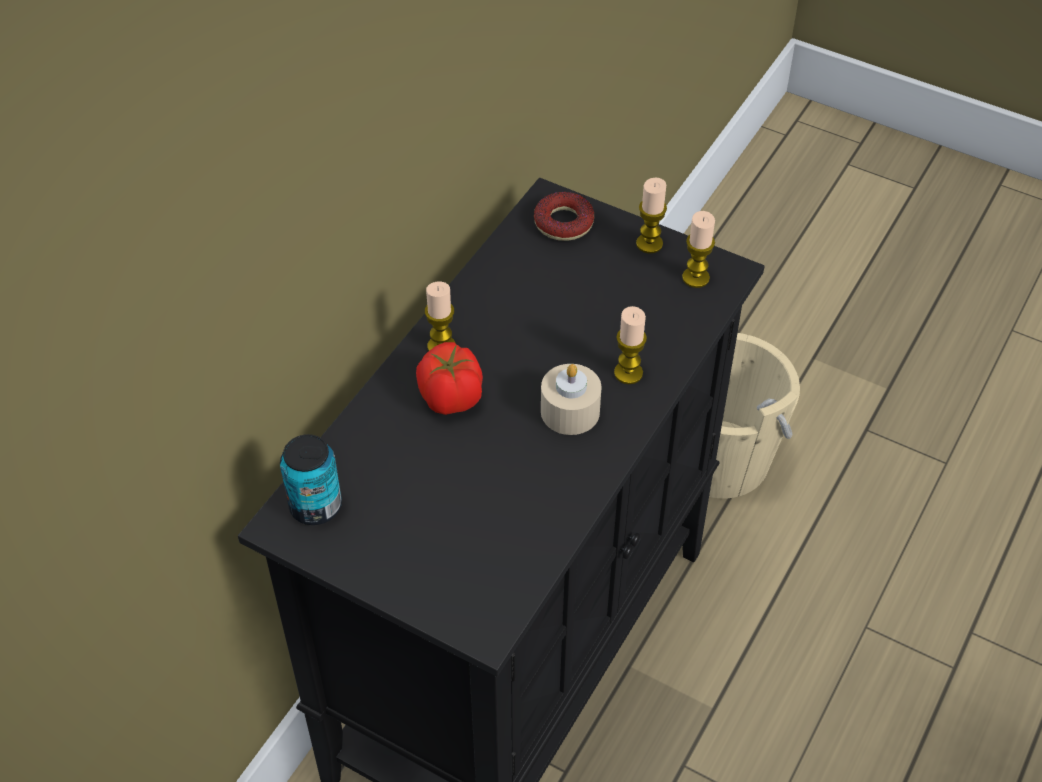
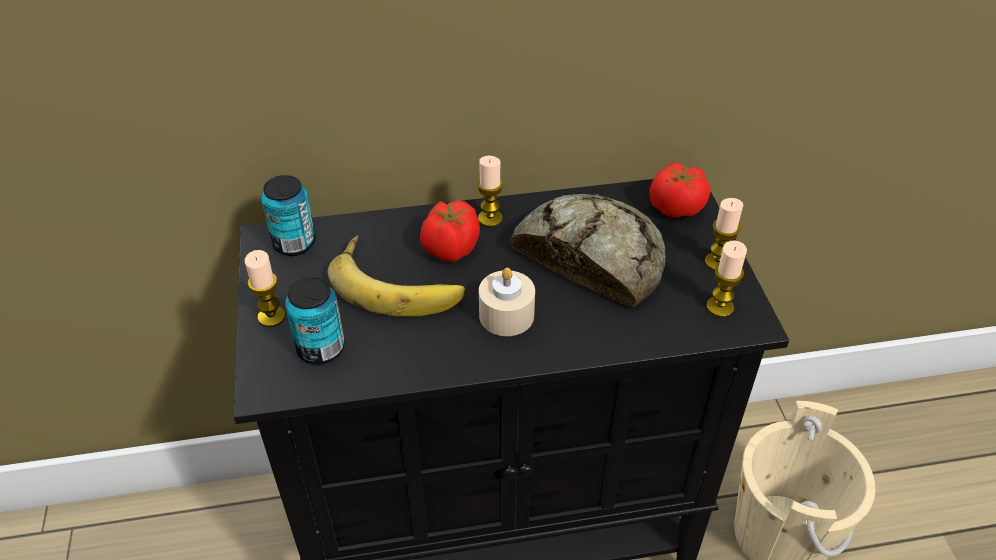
camera: 50 degrees right, 5 degrees down
donut [534,192,594,241] -> tomato [650,163,711,218]
candle [614,306,647,384] -> candle moved to [245,250,286,327]
none -> can [285,277,345,365]
none -> banana [327,235,465,317]
none -> bread [511,194,666,307]

